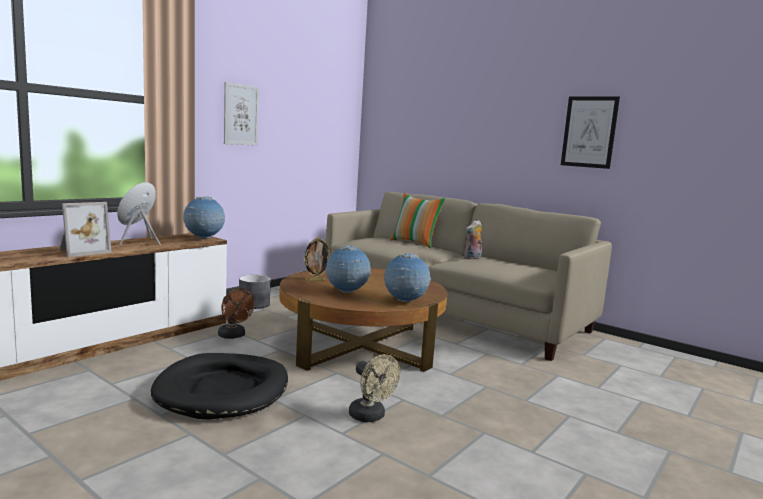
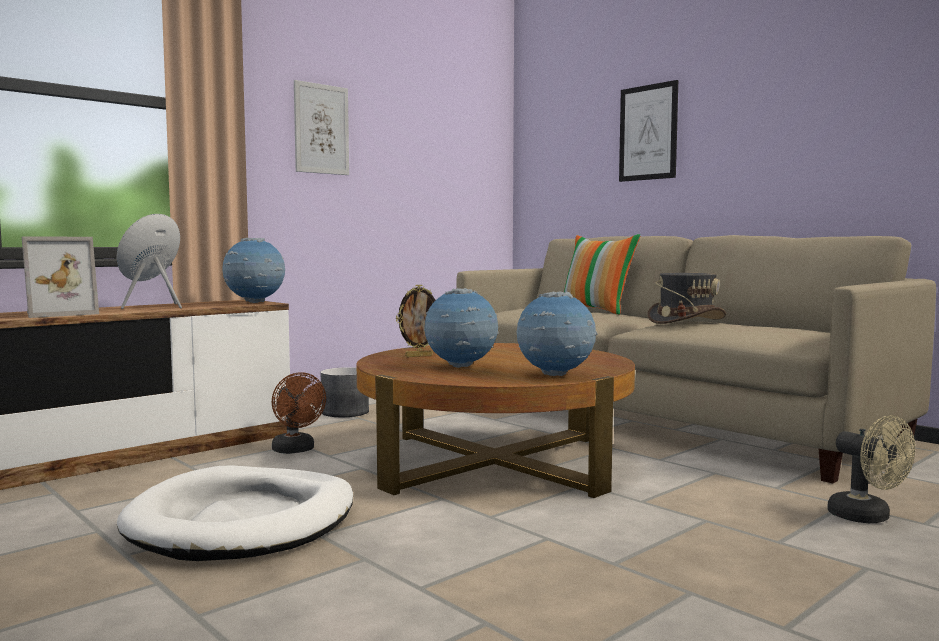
camera: 10 degrees right, 5 degrees down
black dog bed [151,353,288,419] -> white dog bed [117,465,353,561]
beige fan [349,354,400,422] -> beige fan moved to [827,416,915,523]
plush toy [464,220,482,260] -> grey hat [648,273,726,324]
picture [561,96,620,169] -> picture moved to [619,80,678,182]

